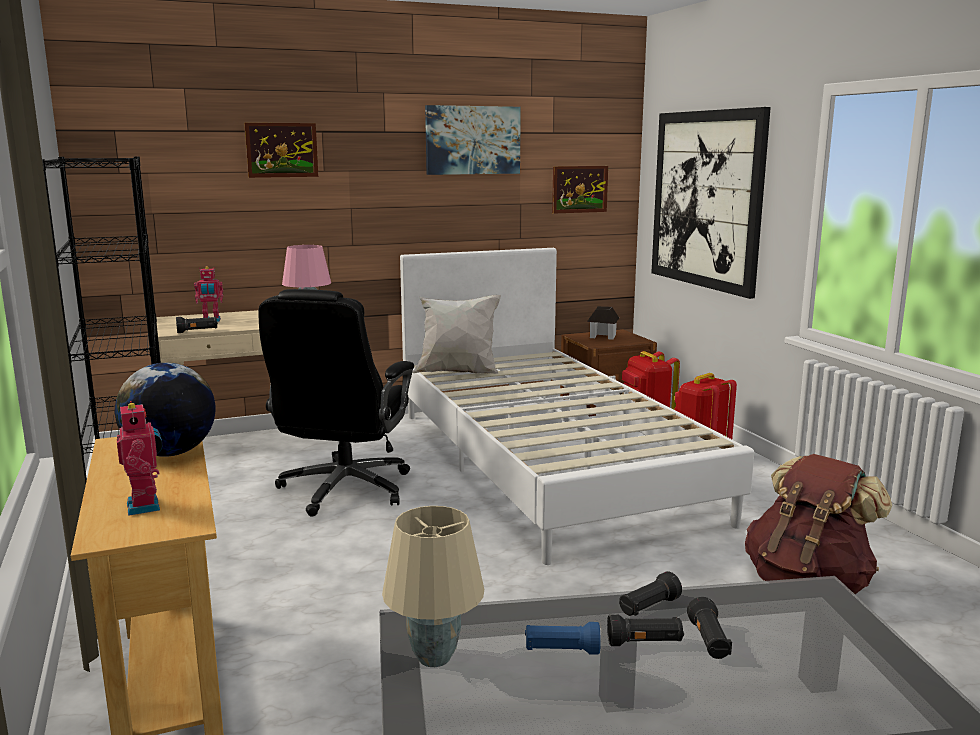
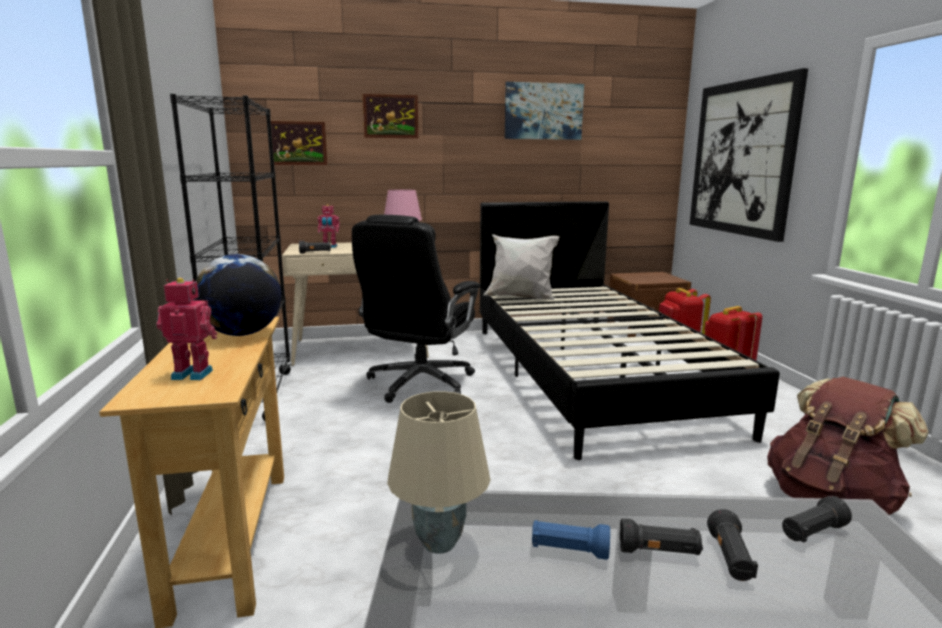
camera: 10 degrees right, 0 degrees up
toy robot [116,401,162,516] -> toy robot turned 75 degrees counterclockwise [156,278,217,380]
white bed [400,248,754,565] -> black bed [480,201,780,460]
picture [552,166,608,214] -> picture moved to [271,121,327,165]
toy house [587,306,619,340] -> none
black flashlight [619,571,682,616] -> black flashlight moved to [782,496,852,542]

